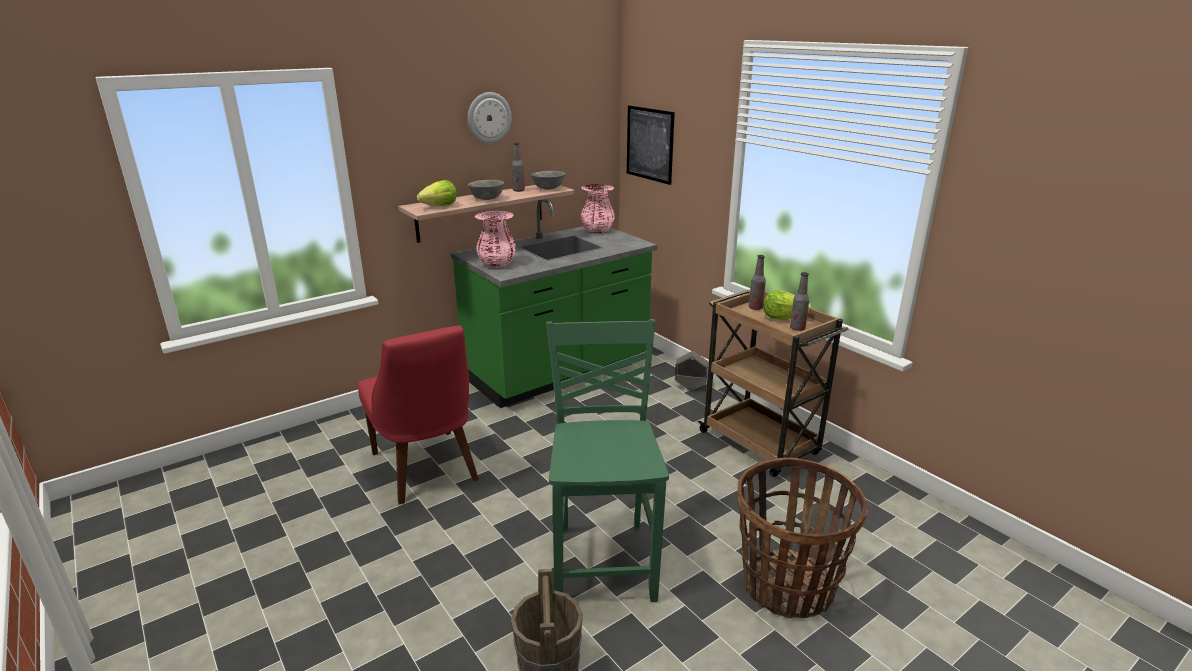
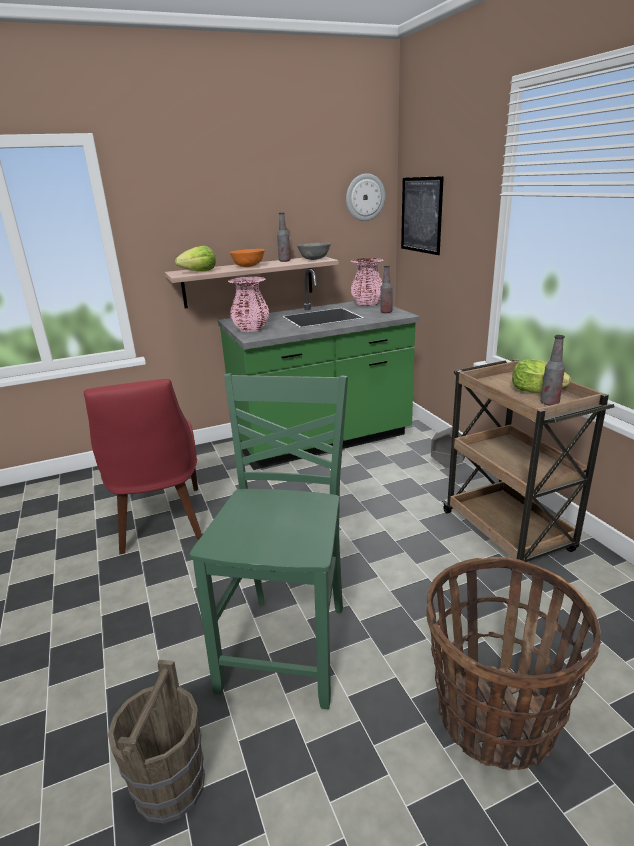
camera: 15 degrees right, 0 degrees up
wall clock [468,92,512,143] -> wall clock moved to [346,173,385,221]
grey bowl [468,180,504,200] -> orange bowl [230,249,265,267]
bottle [749,255,766,310] -> bottle moved to [380,265,393,313]

